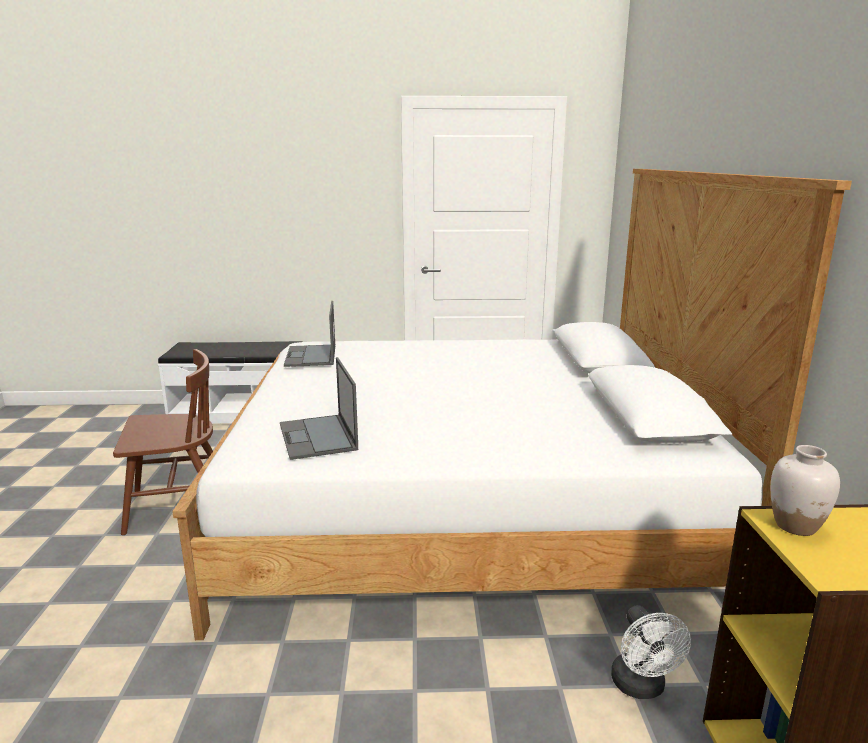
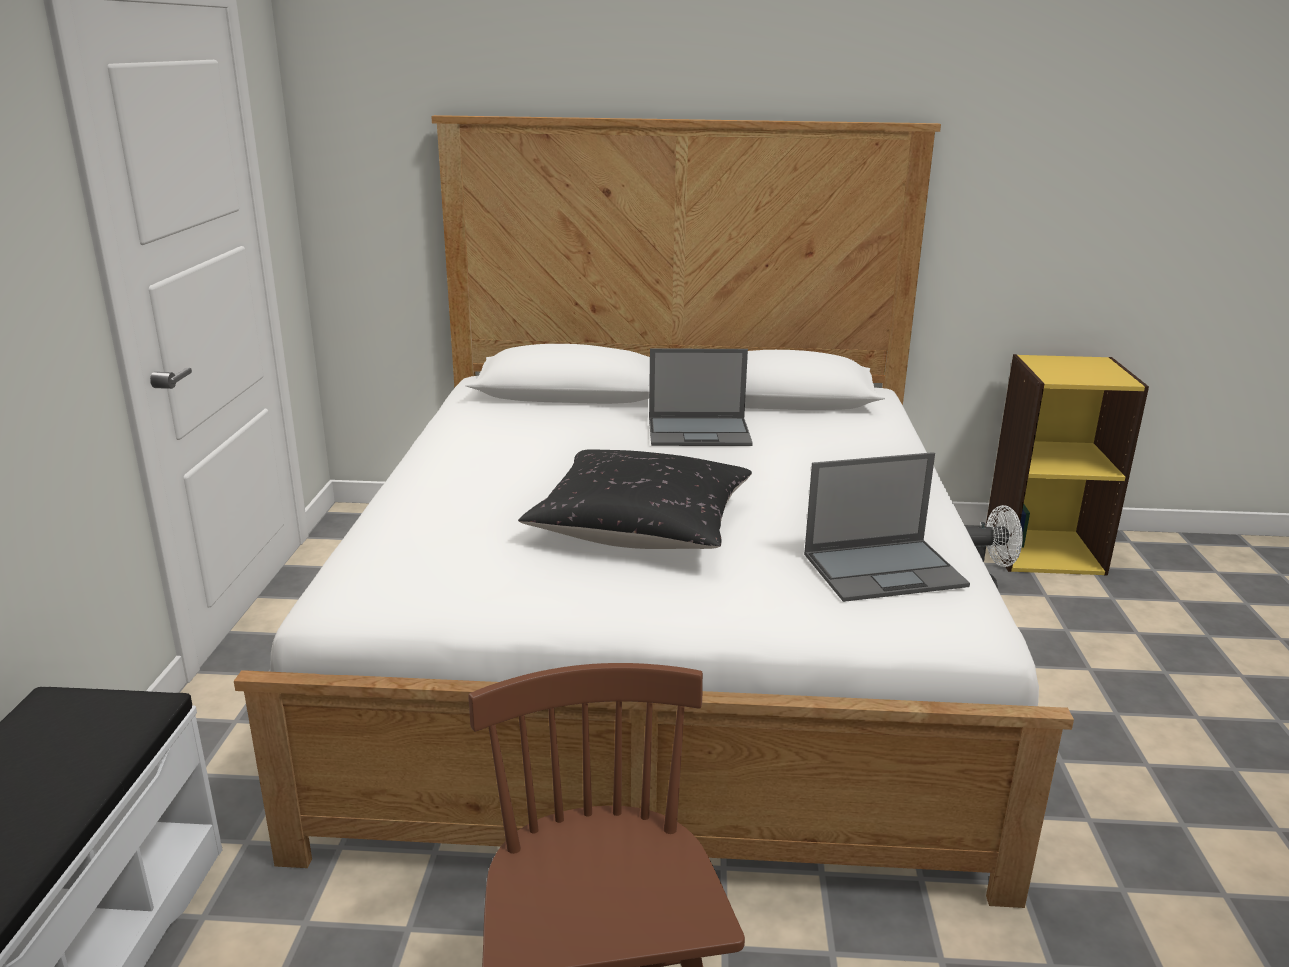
camera: 85 degrees left, 5 degrees up
laptop [284,301,335,367] -> laptop moved to [649,348,753,446]
white vase [771,445,840,536] -> none
none -> black pillow [518,449,752,549]

